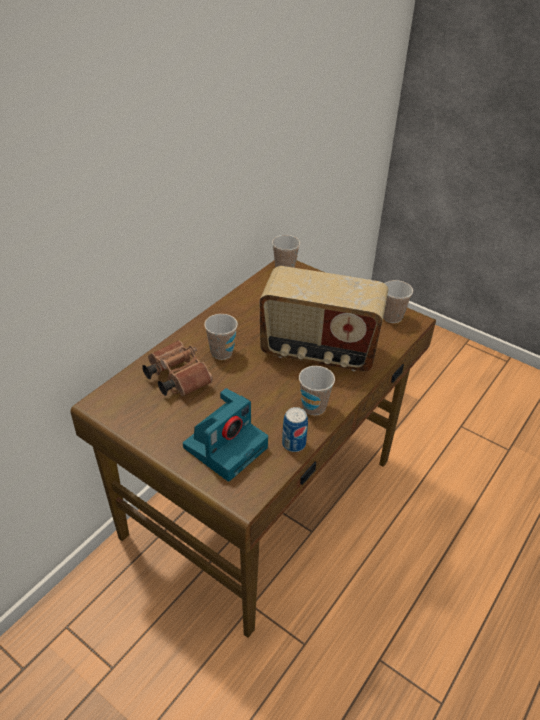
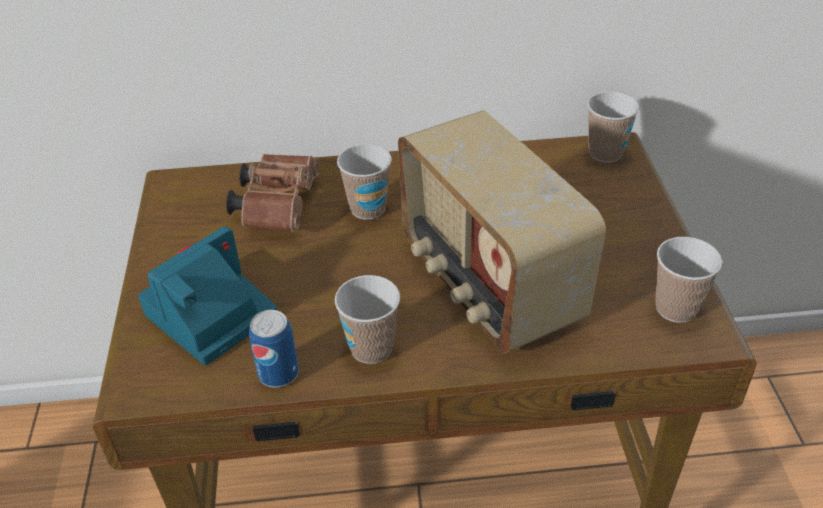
camera: 50 degrees right, 0 degrees up
camera [183,388,268,481] -> camera turned 135 degrees clockwise [138,226,277,365]

